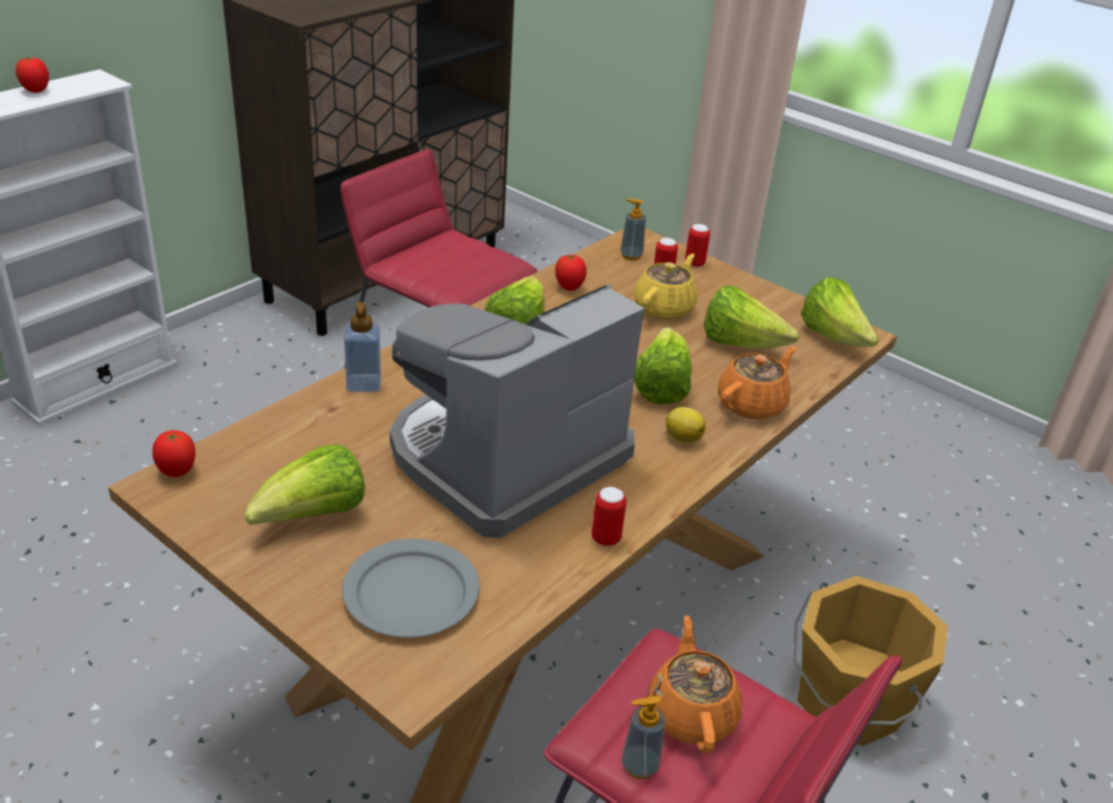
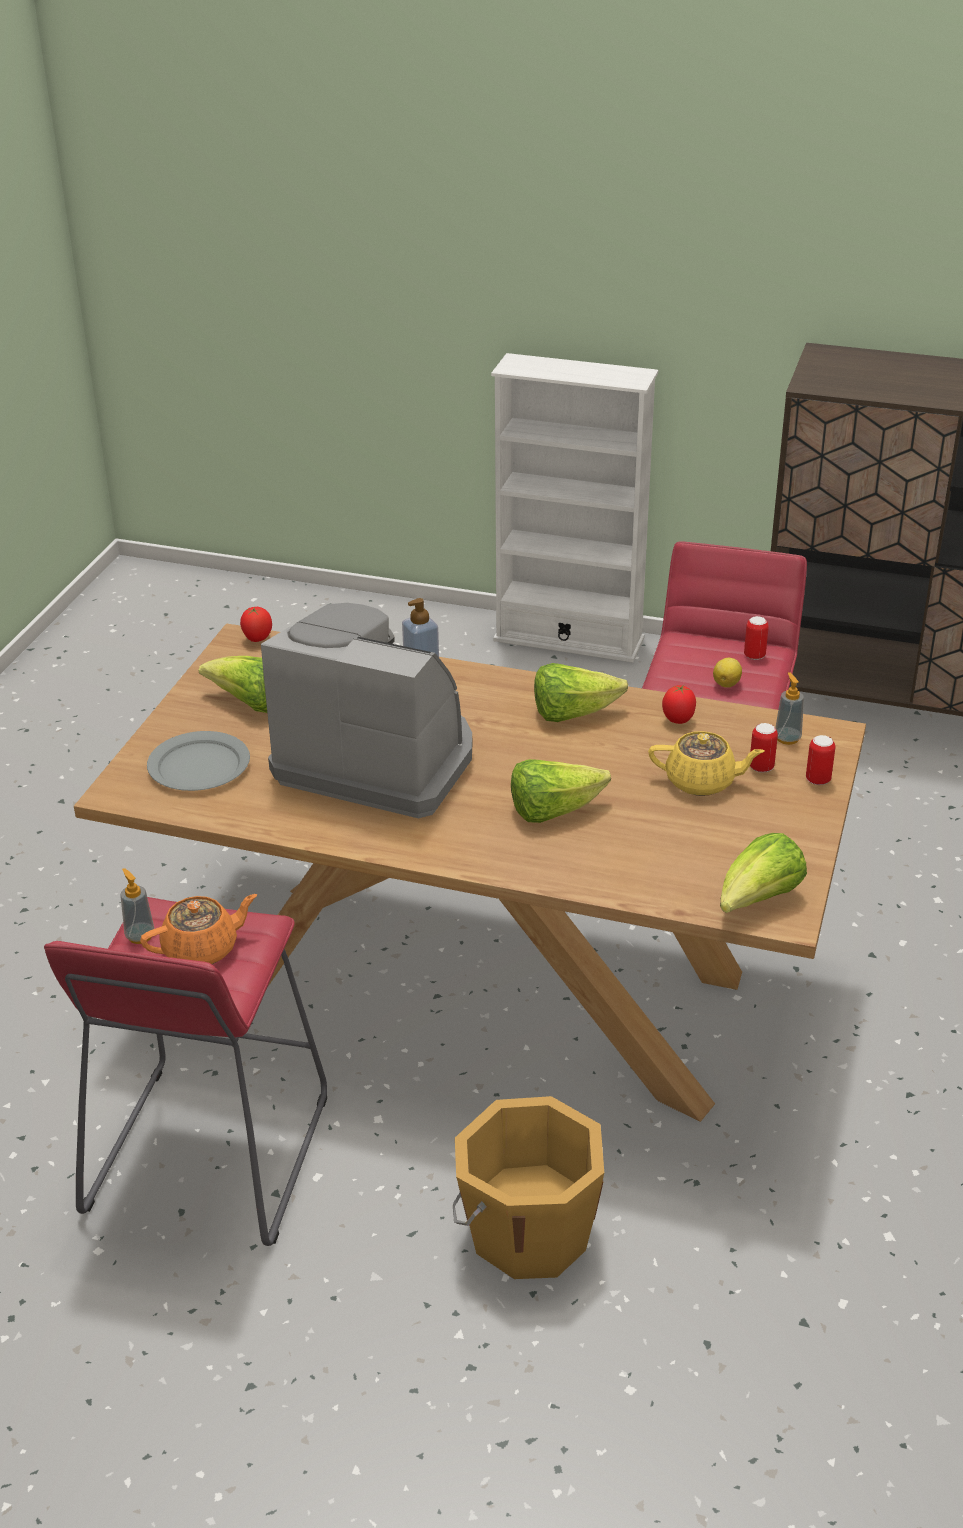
camera: 70 degrees right, 0 degrees up
tomato [16,57,49,93] -> none
can [592,487,626,546] -> can moved to [744,616,769,660]
lemon [666,407,706,443] -> lemon moved to [713,658,742,688]
lettuce [704,286,800,349] -> none
orange teapot [718,346,796,419] -> none

